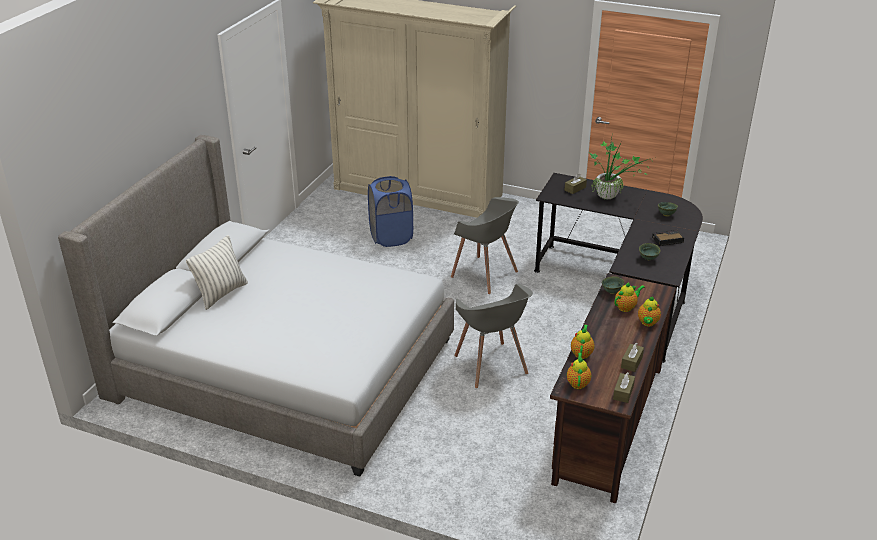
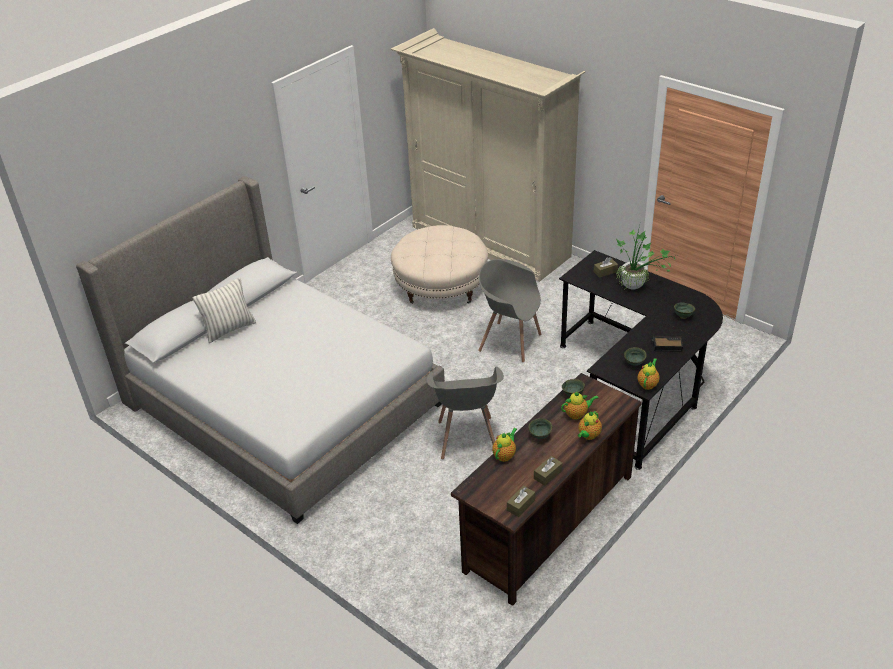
camera: 20 degrees right, 5 degrees up
blue laundry basket [368,176,413,247] -> beige ottoman [391,225,488,303]
grey chair [451,197,519,294] -> grey chair turned 150 degrees clockwise [478,259,542,362]
teapot [567,353,591,389] -> teapot moved to [637,358,660,390]
none -> green bowl [528,418,552,439]

